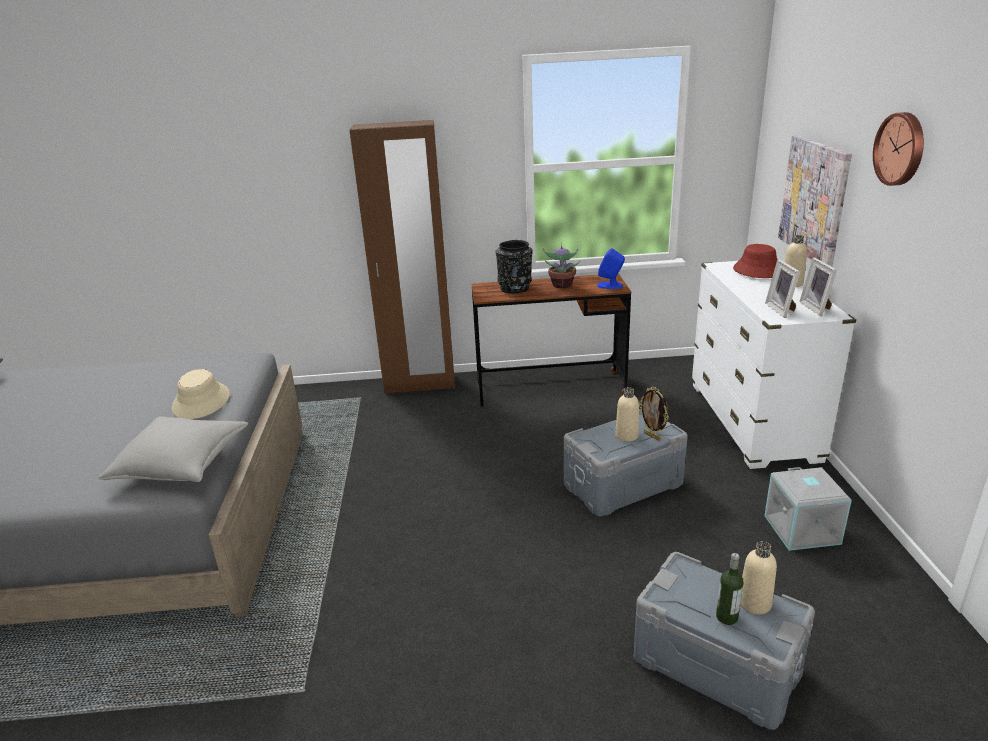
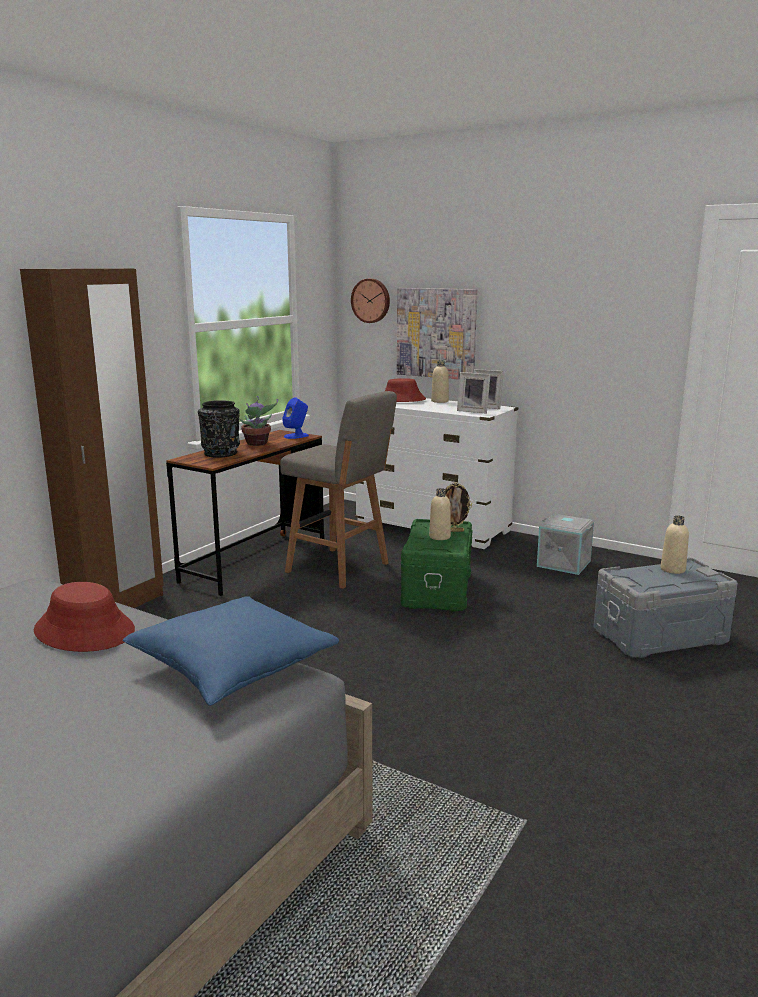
camera: 55 degrees left, 10 degrees down
grey pillow [98,416,248,482] -> blue pillow [123,596,339,706]
beige hat [172,369,230,419] -> red hat [34,582,135,652]
grey storage box [564,409,688,517] -> green storage box [401,519,472,612]
bottle [716,553,744,625] -> none
wall clock [873,112,924,186] -> wall clock moved to [351,279,390,323]
none -> grey stool [280,391,397,589]

